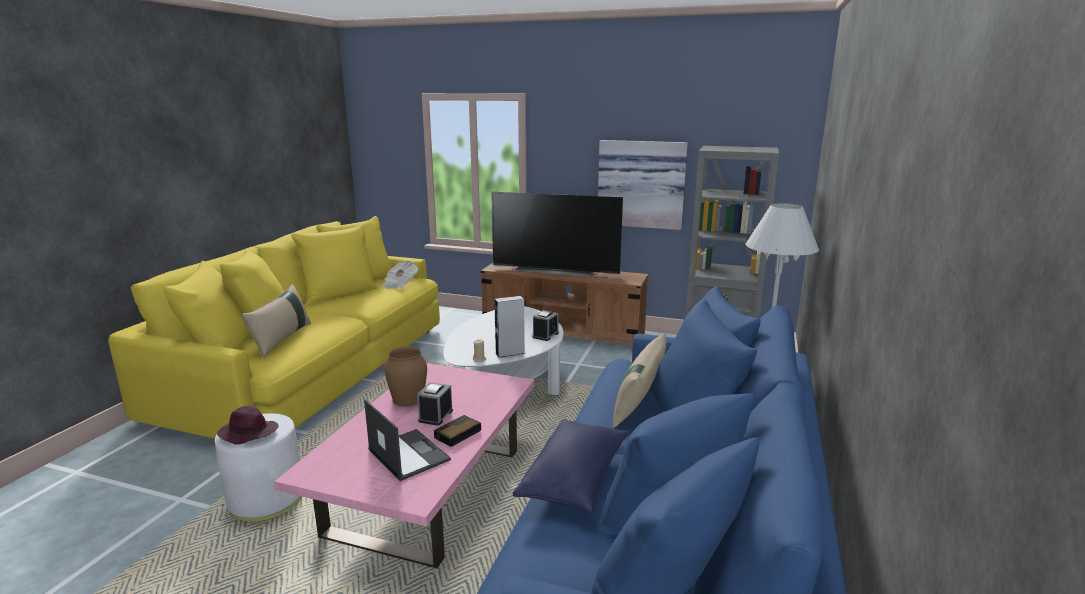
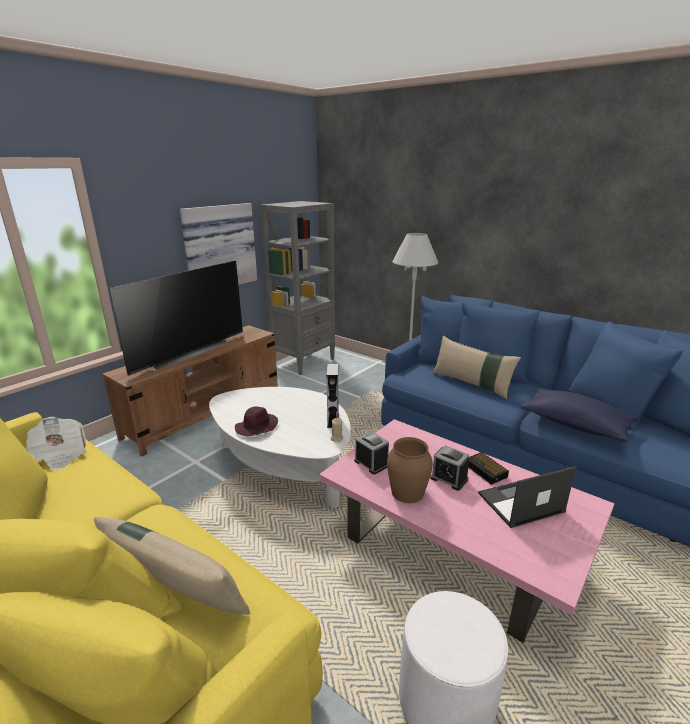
camera: 70 degrees left, 5 degrees up
purple hat [217,405,279,445] -> purple hat moved to [235,406,278,436]
alarm clock [533,310,559,341] -> alarm clock moved to [354,431,389,475]

